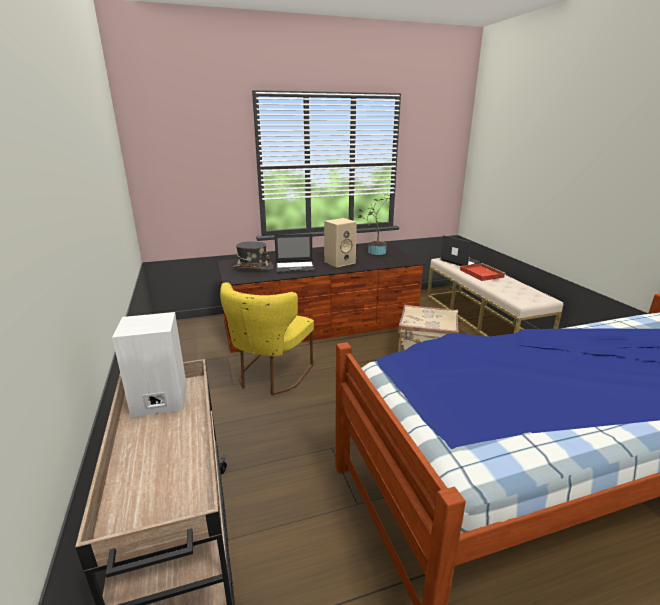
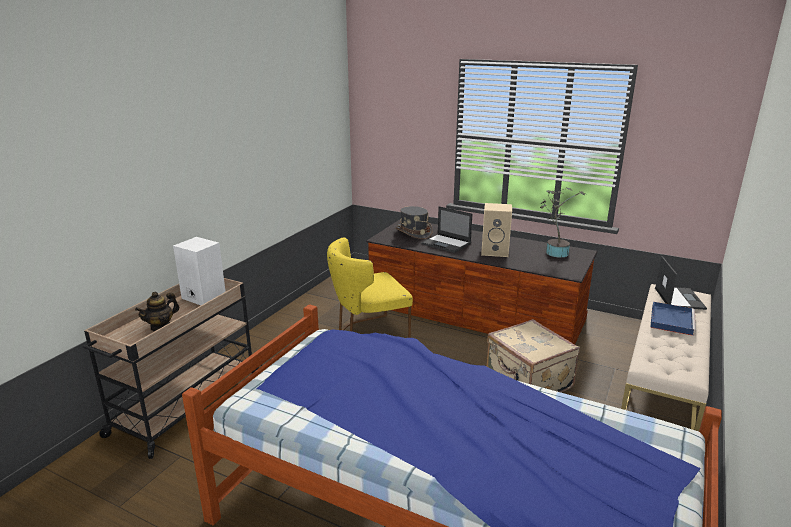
camera: 45 degrees right, 0 degrees up
red tray [460,263,506,281] -> blue tray [650,302,696,336]
none -> teapot [135,292,179,331]

